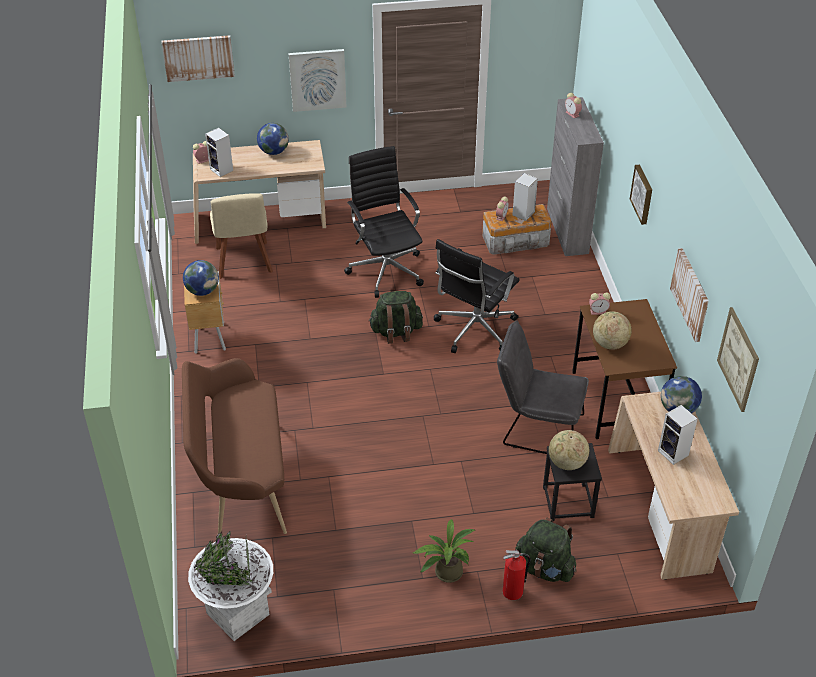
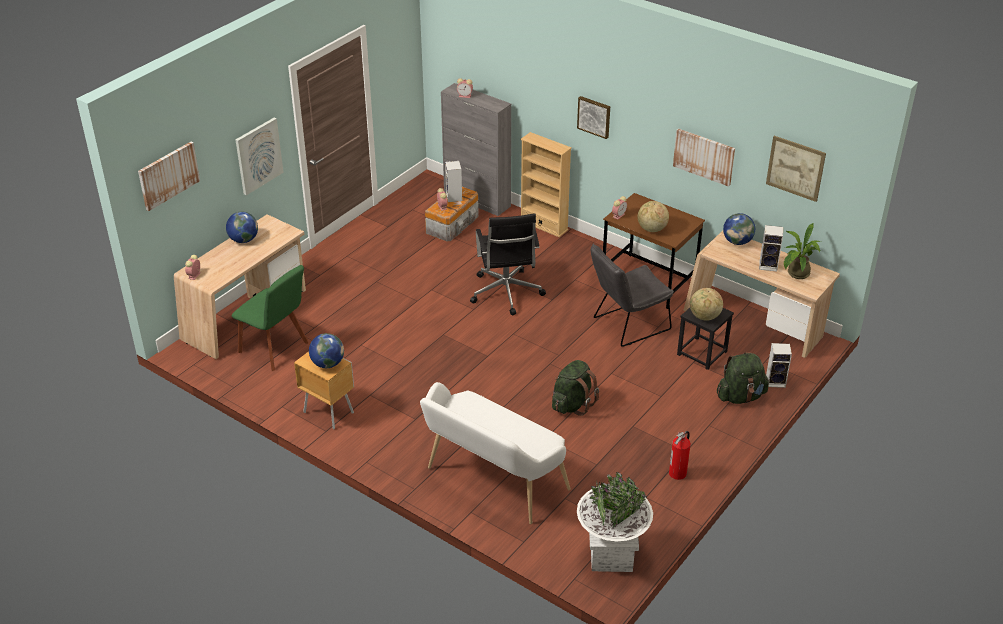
camera: 45 degrees left, 5 degrees down
brown bench [182,358,287,534] -> white bench [420,382,571,524]
speaker [205,128,233,177] -> speaker moved to [766,343,792,388]
beige chair [210,194,273,279] -> green chair [231,265,309,371]
black office chair [344,146,424,298] -> none
green backpack [368,291,423,344] -> green backpack moved to [552,360,599,416]
potted plant [413,519,475,583] -> potted plant moved to [784,223,821,279]
fire extinguisher [503,550,531,600] -> fire extinguisher moved to [669,431,691,480]
none -> beige bookcase [521,132,572,237]

